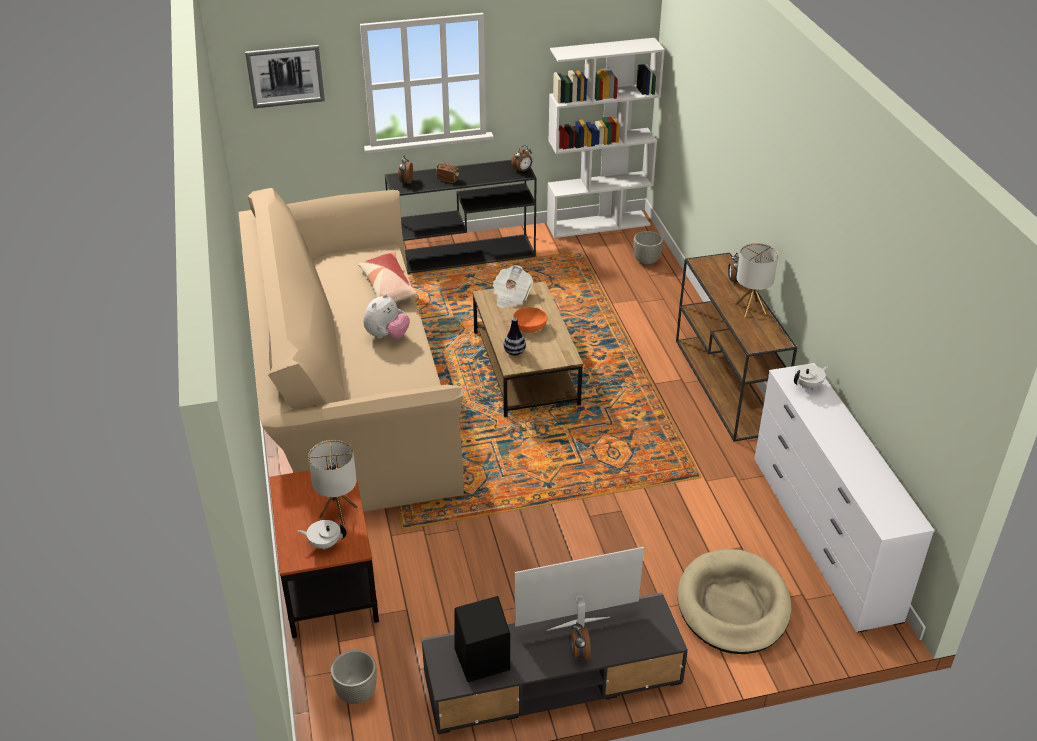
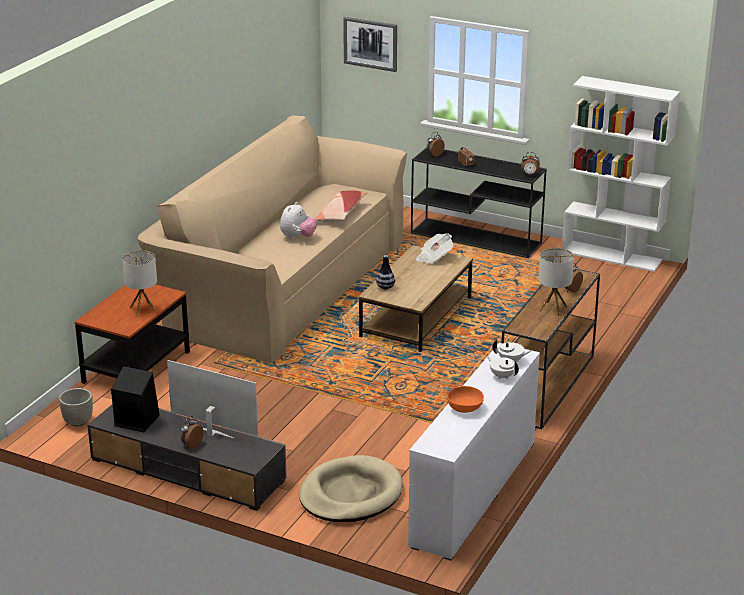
camera: 40 degrees right, 10 degrees down
white teapot [297,520,347,550] -> white teapot moved to [487,357,519,379]
plush toy [364,294,410,339] -> plush toy turned 45 degrees counterclockwise [280,202,317,239]
orange bowl [513,307,548,333] -> orange bowl moved to [447,386,484,413]
grey planter [633,231,663,266] -> none

